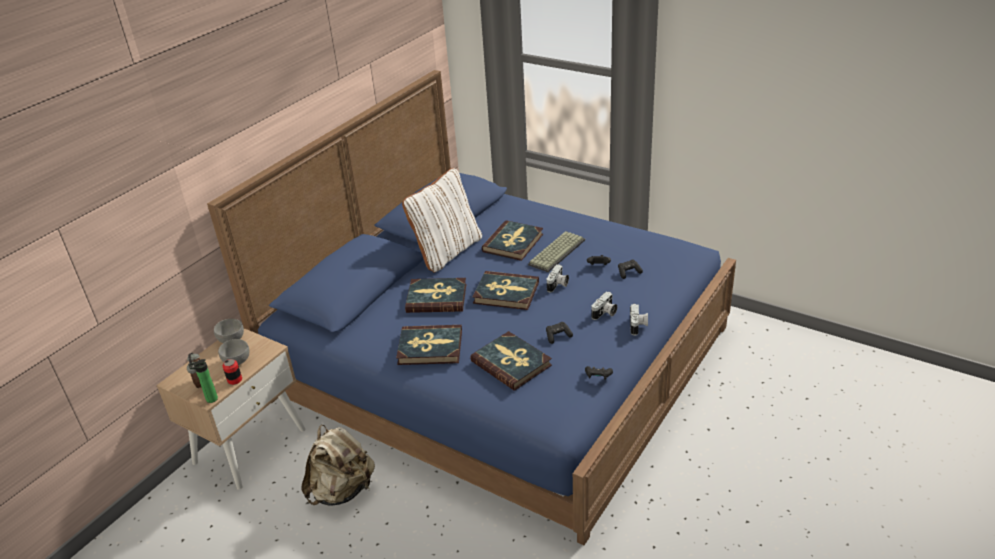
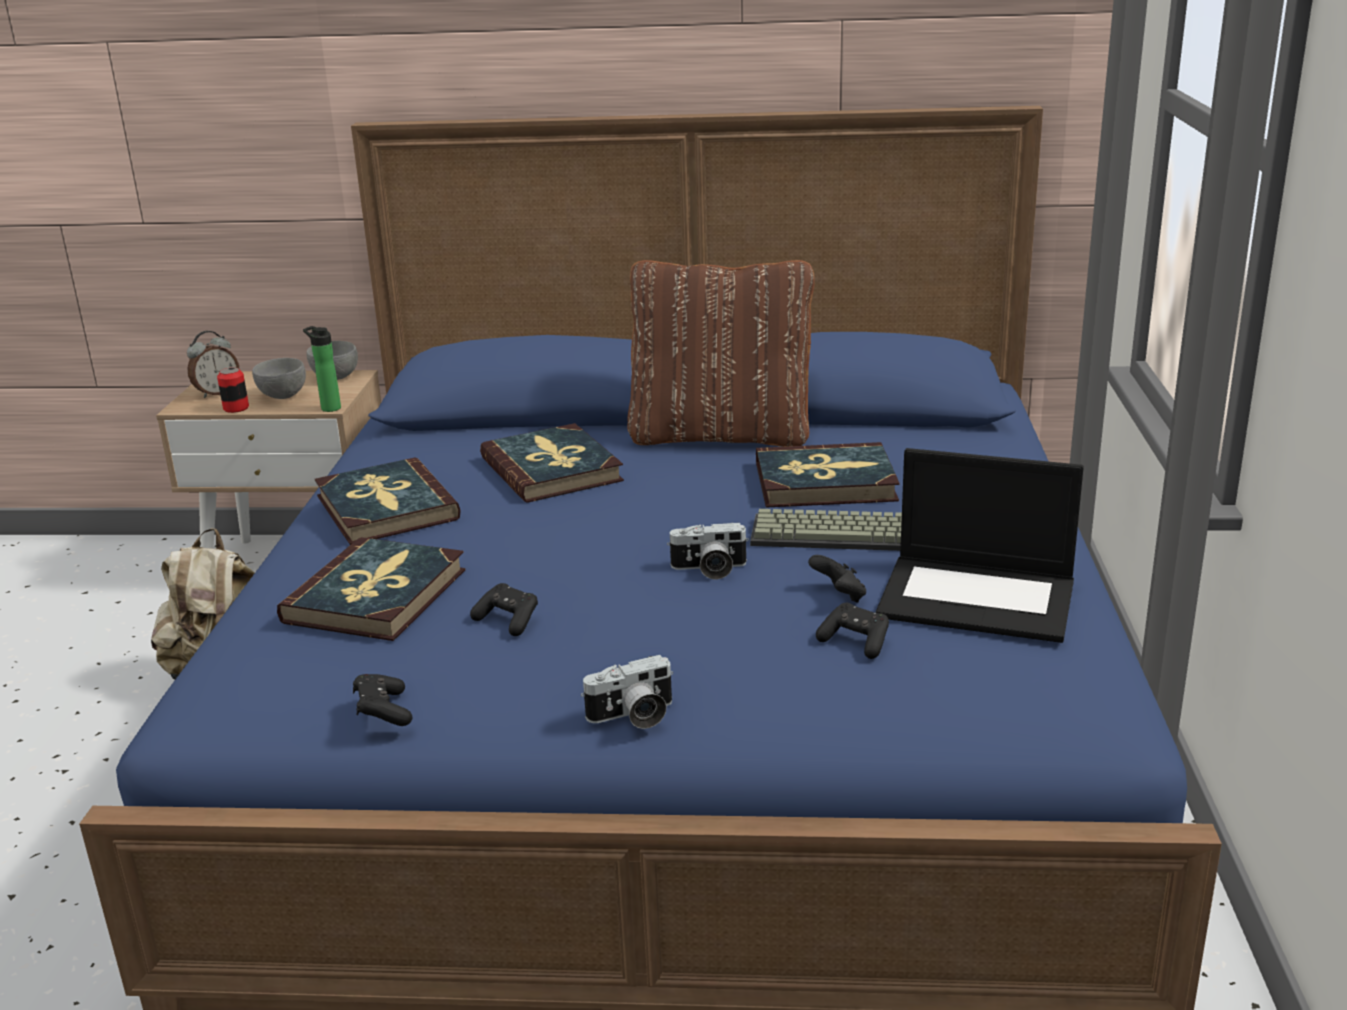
camera: 60 degrees right, 10 degrees down
bottle [188,359,218,403] -> bottle moved to [303,326,341,412]
white pillow [402,168,482,273] -> brown pillow [628,260,815,447]
book [472,271,539,310] -> none
camera [592,291,617,320] -> none
none -> laptop [876,448,1084,643]

